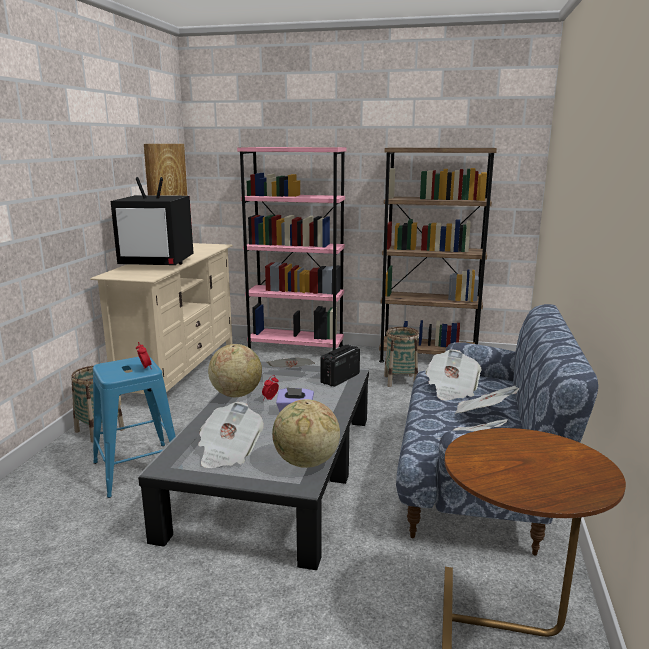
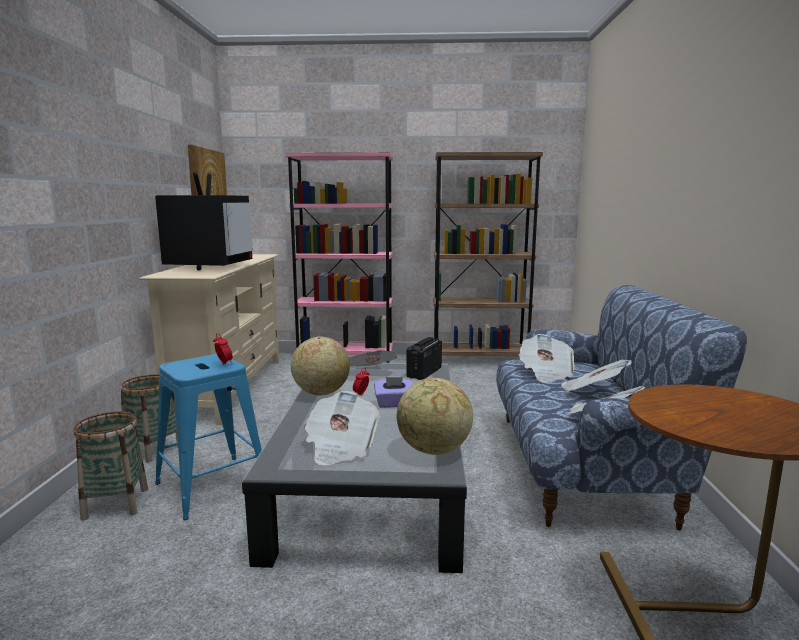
camera: 10 degrees left, 5 degrees down
television [110,177,194,265] -> television turned 75 degrees counterclockwise [155,172,253,270]
basket [384,327,419,387] -> basket moved to [74,411,148,521]

